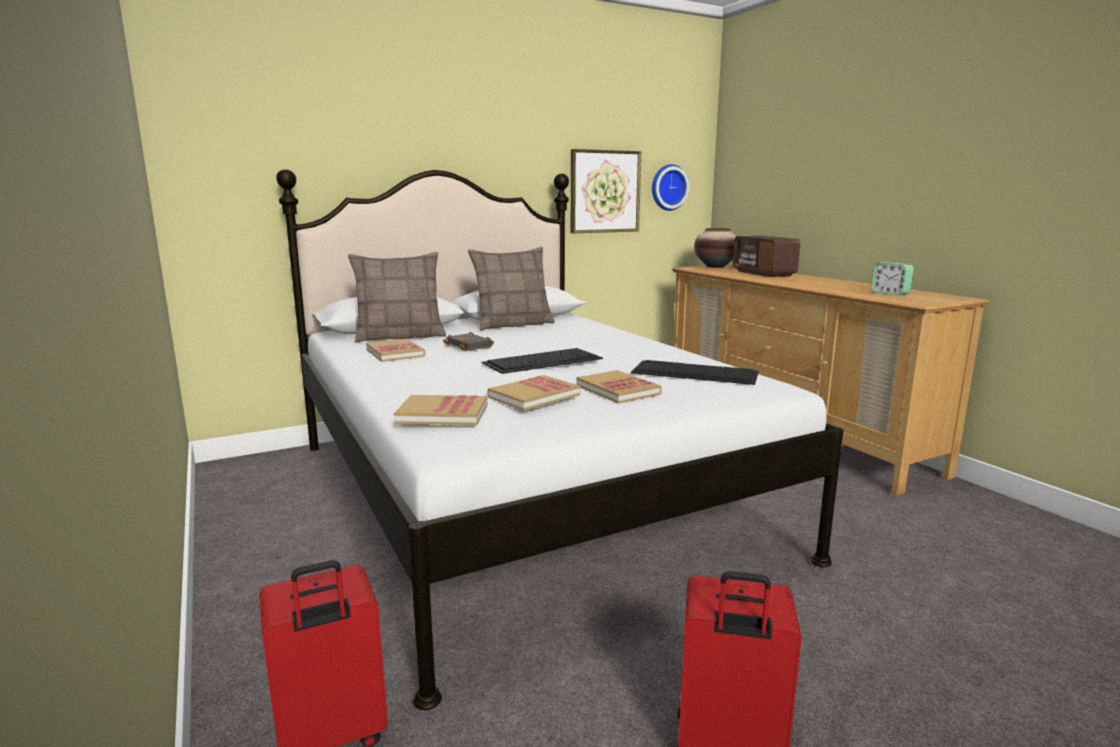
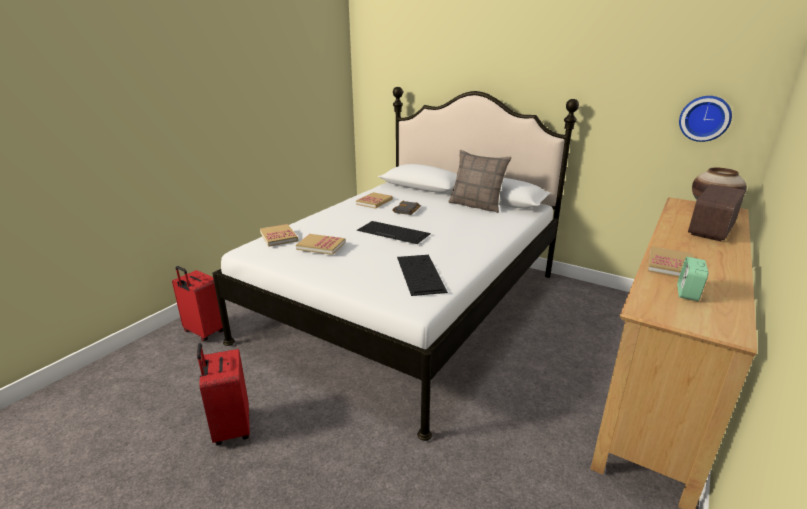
camera: 60 degrees right, 10 degrees up
pillow [348,252,446,343] -> none
picture [571,149,641,233] -> none
book [577,370,662,403] -> book moved to [648,246,694,277]

